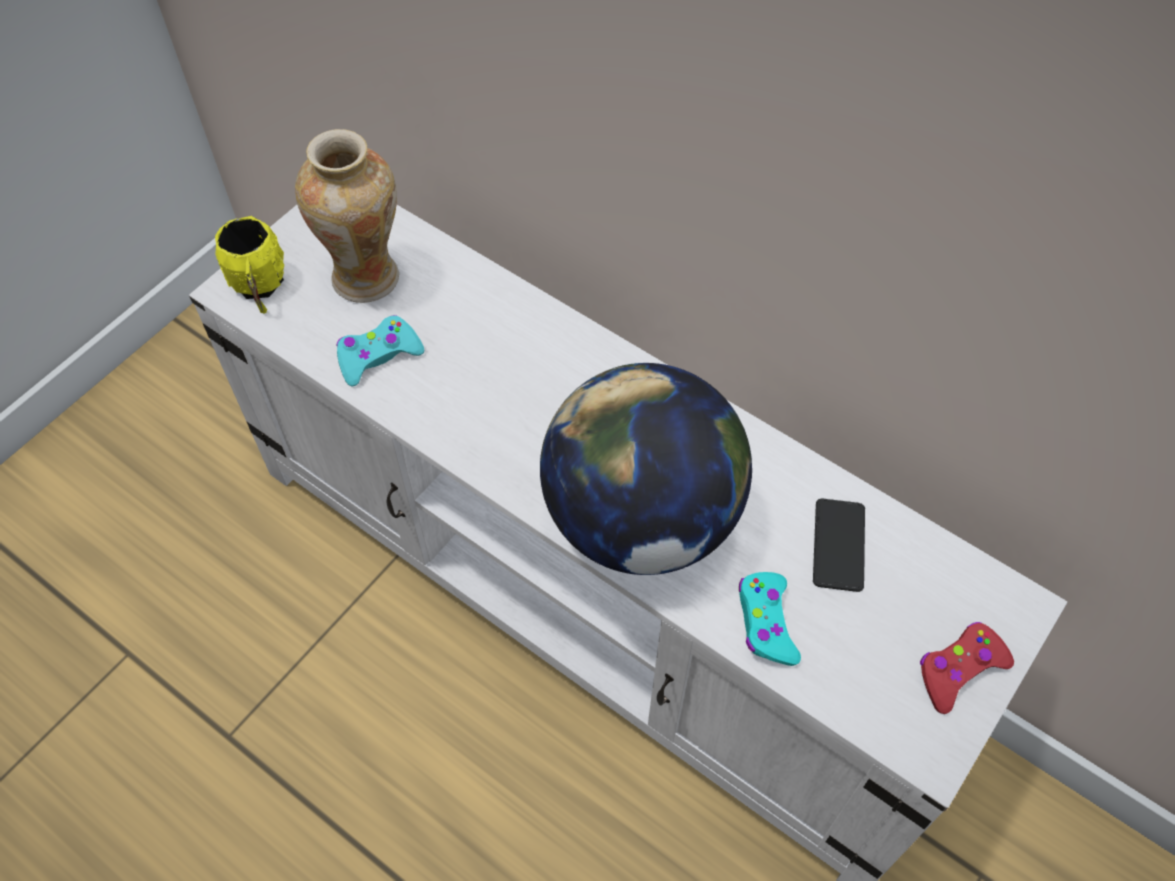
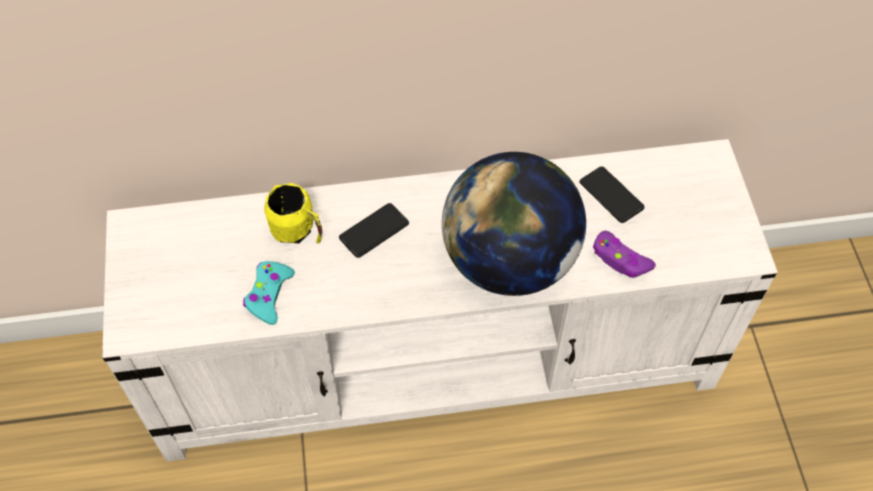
camera: 45 degrees left, 0 degrees up
yellow mug [215,216,284,314] -> yellow mug moved to [264,183,322,244]
vase [295,129,399,303] -> none
turquoise game controller [739,572,801,666] -> purple game controller [593,231,656,278]
red game controller [920,622,1014,714] -> none
none -> phone [339,203,409,258]

